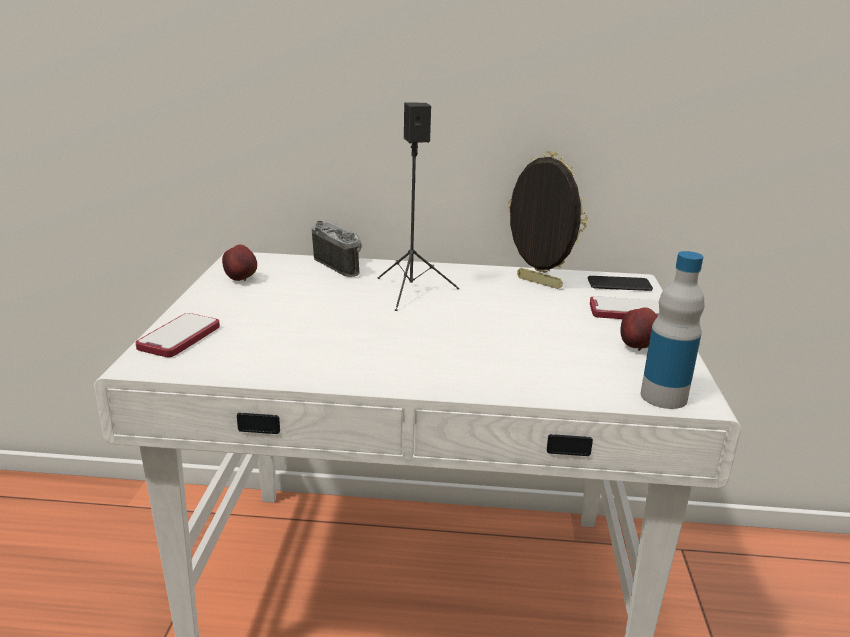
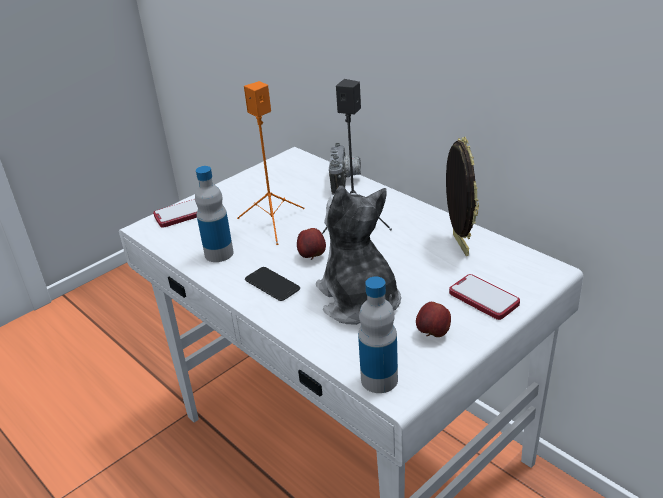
camera: 45 degrees right, 10 degrees up
apple [222,244,257,281] -> apple moved to [297,228,326,260]
phone [588,276,653,291] -> phone moved to [245,267,300,301]
none -> bottle [195,166,234,262]
none -> orange speaker [237,81,305,245]
none -> plush toy [316,186,401,325]

